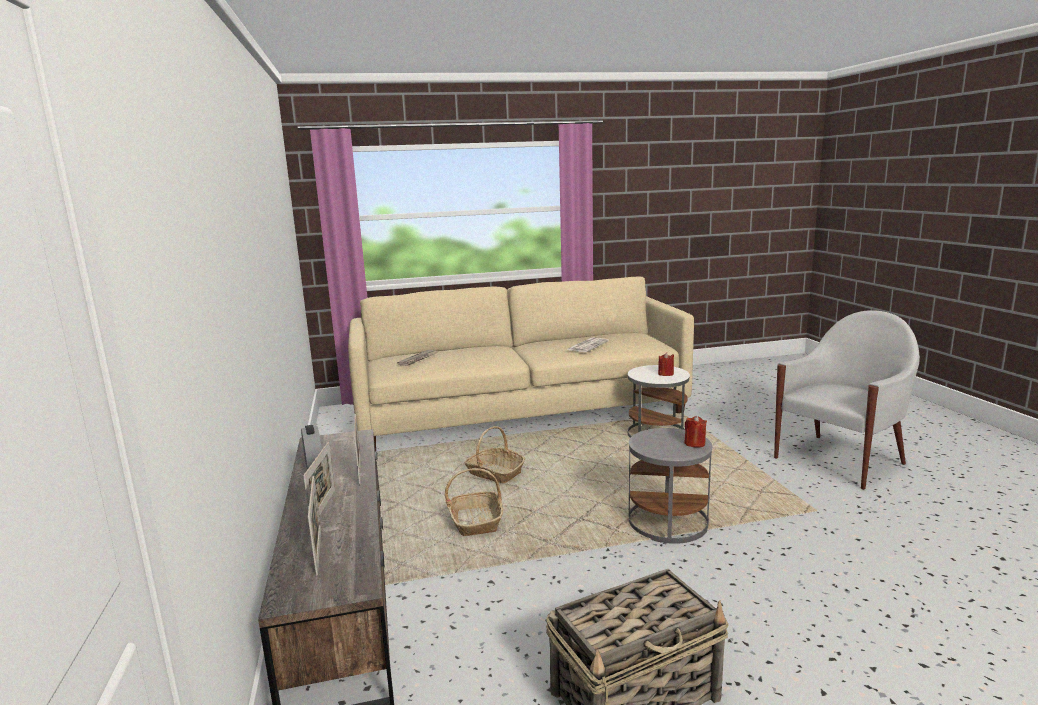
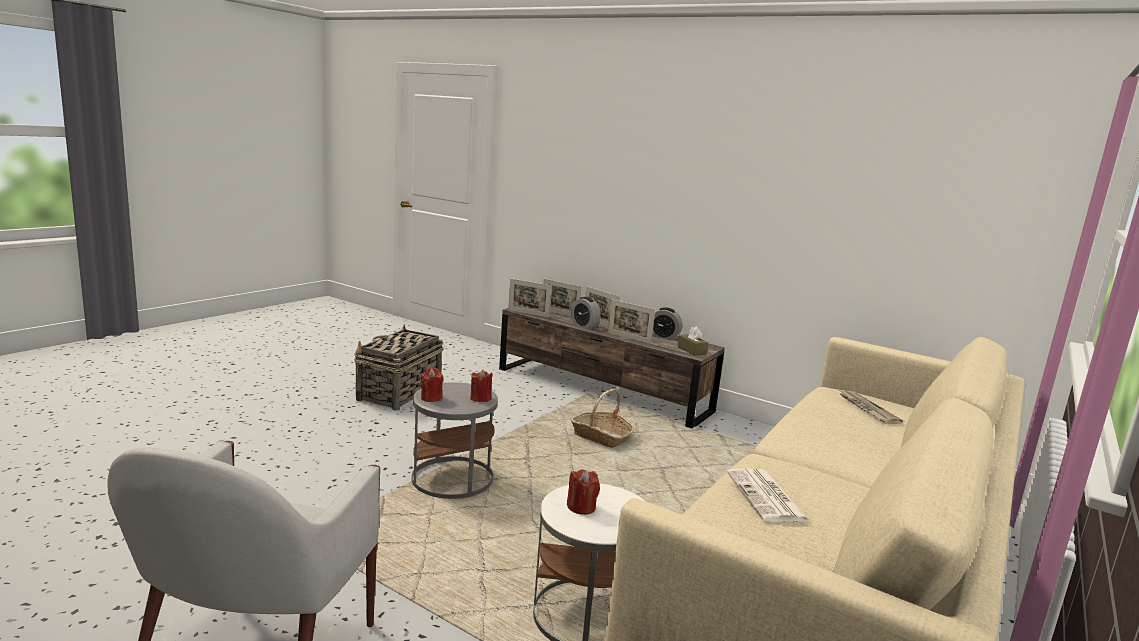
camera: 135 degrees right, 0 degrees up
basket [465,426,525,483] -> none
none -> red candle [470,369,493,402]
none -> picture frame [508,278,552,318]
none -> alarm clock [571,297,601,329]
none -> brown tissue box [678,327,708,356]

